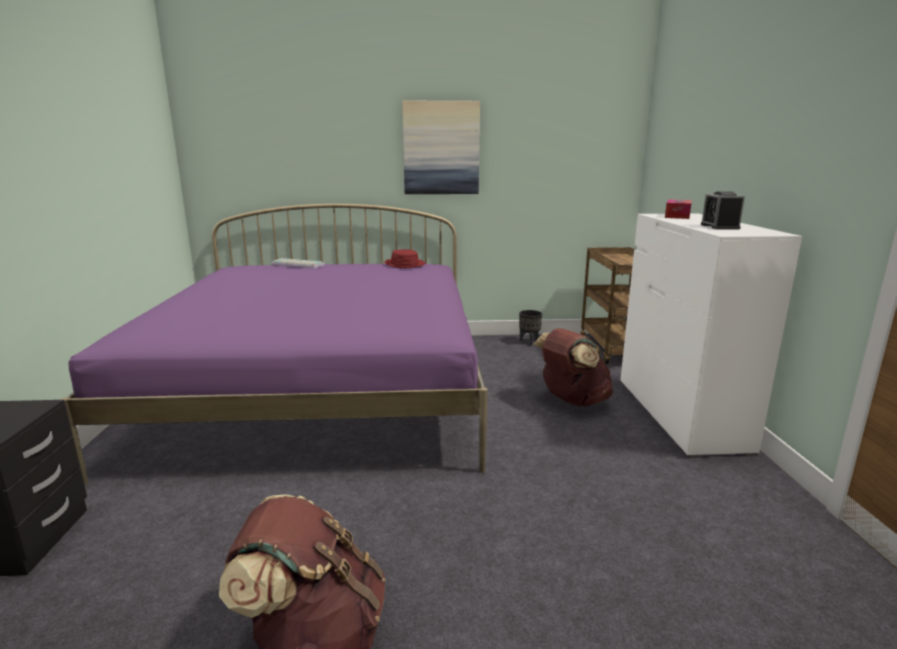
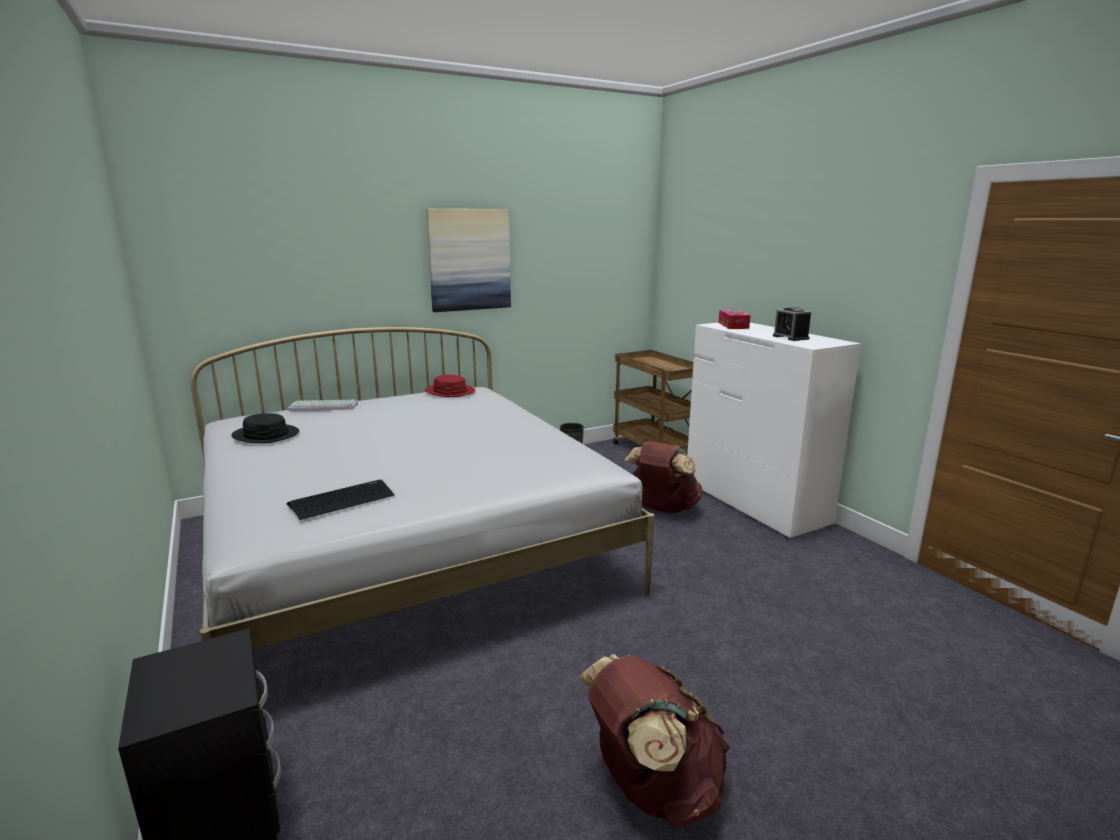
camera: 25 degrees left, 0 degrees up
purple bed [60,203,487,485] -> white bed [190,327,655,651]
none -> black hat [231,413,299,443]
none -> keyboard [287,480,395,520]

